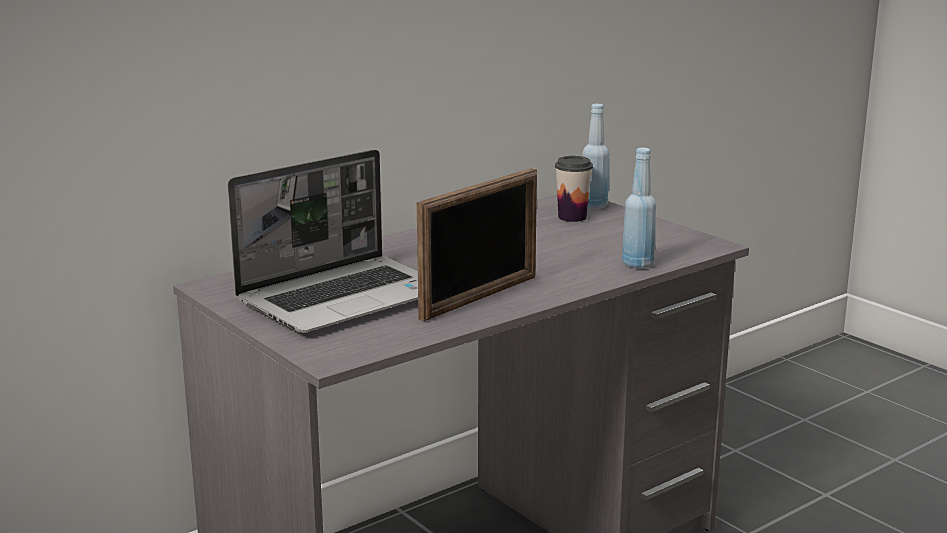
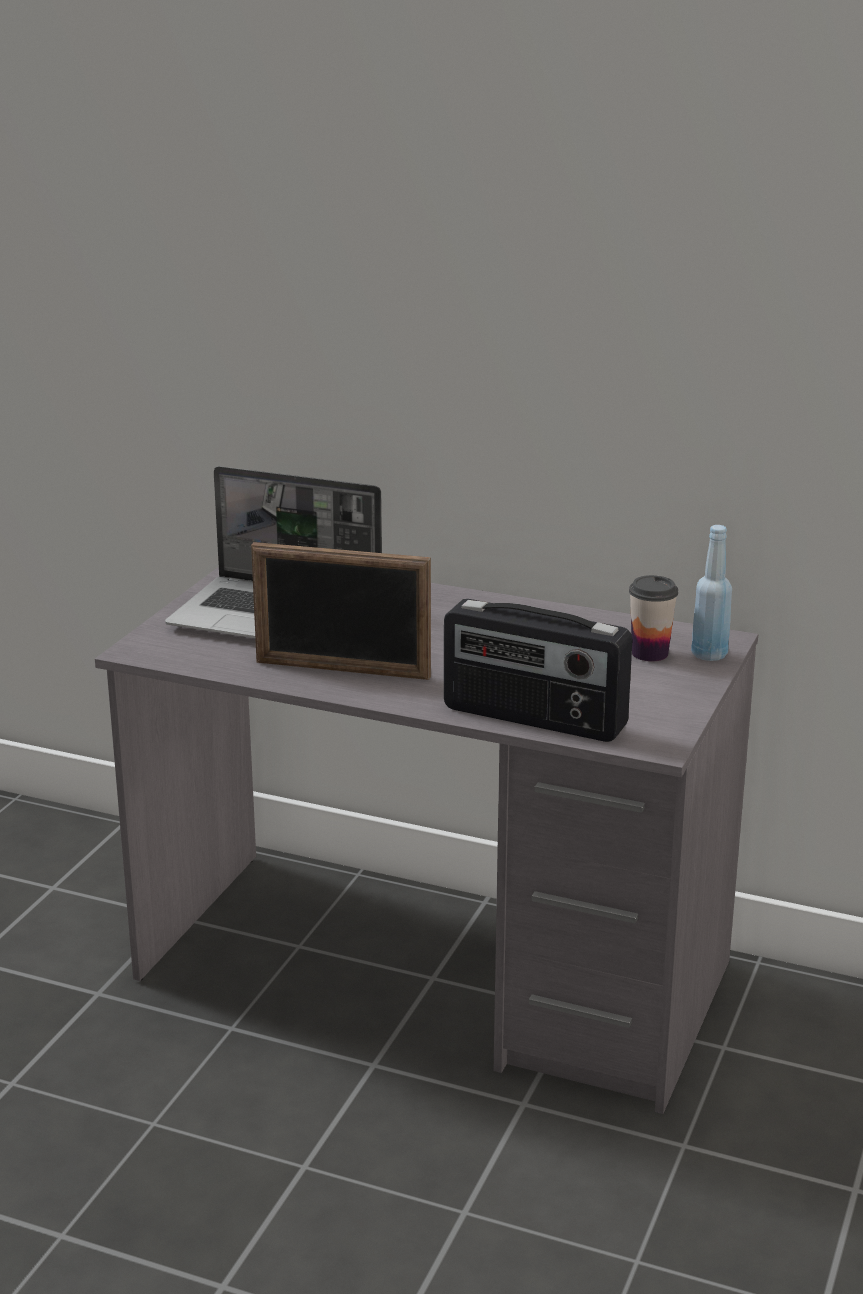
camera: 60 degrees right, 5 degrees up
blue bottle [622,148,656,268] -> radio [444,599,632,742]

